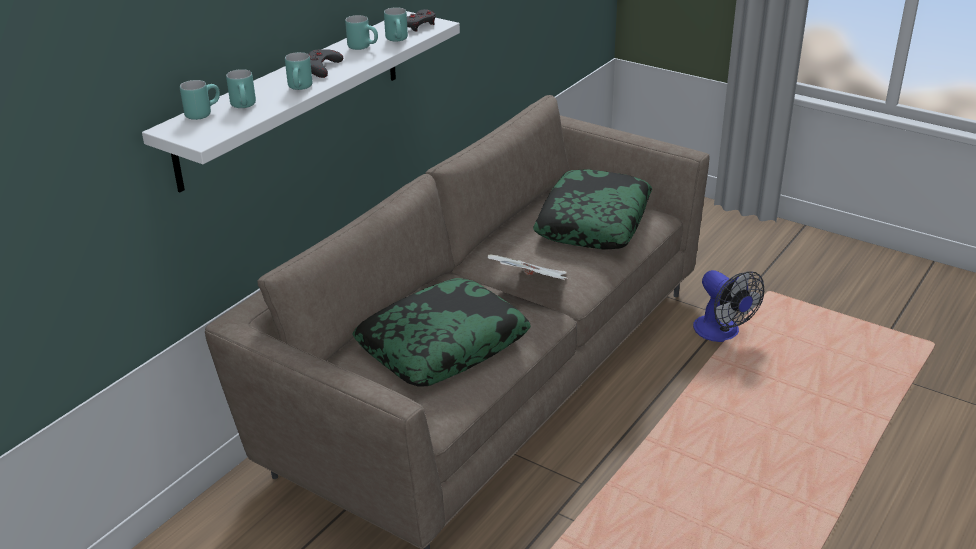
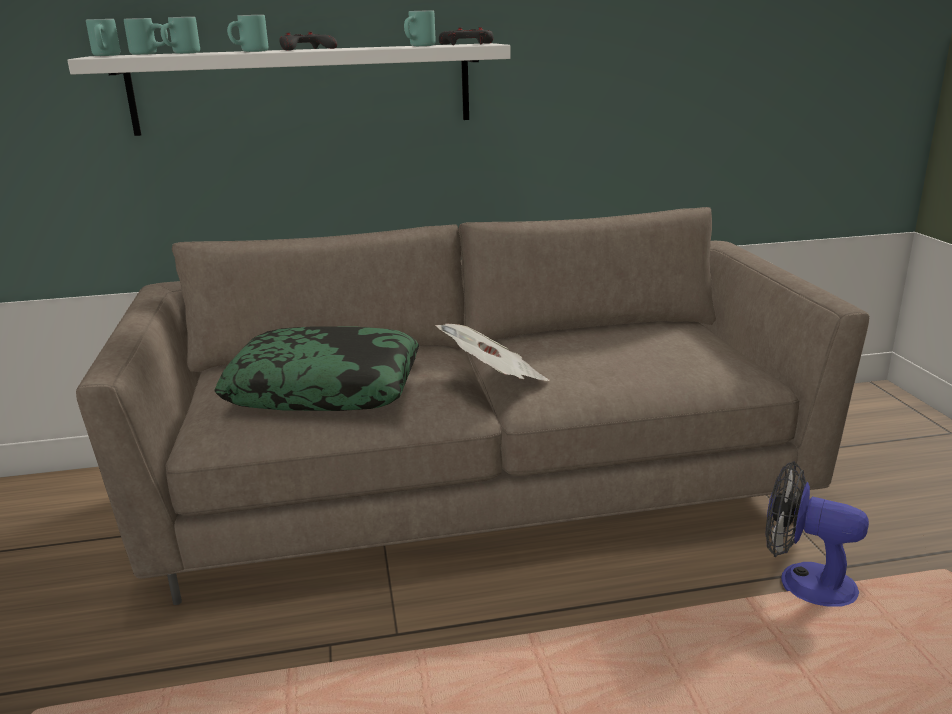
camera: 45 degrees right, 10 degrees down
turquoise mug [345,15,378,50] -> turquoise mug moved to [86,19,120,56]
pillow [533,169,652,250] -> none
fan [693,270,764,342] -> fan turned 105 degrees clockwise [765,461,869,607]

